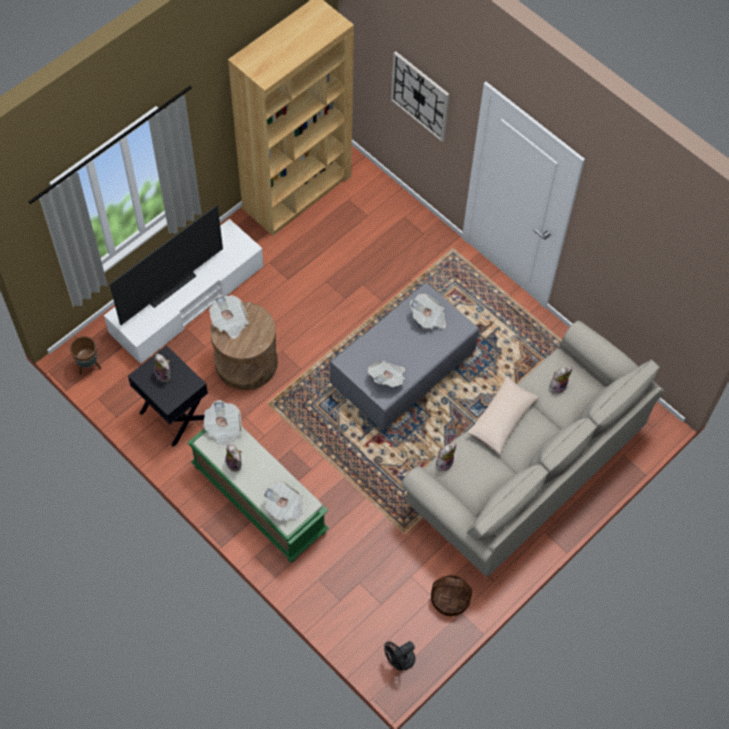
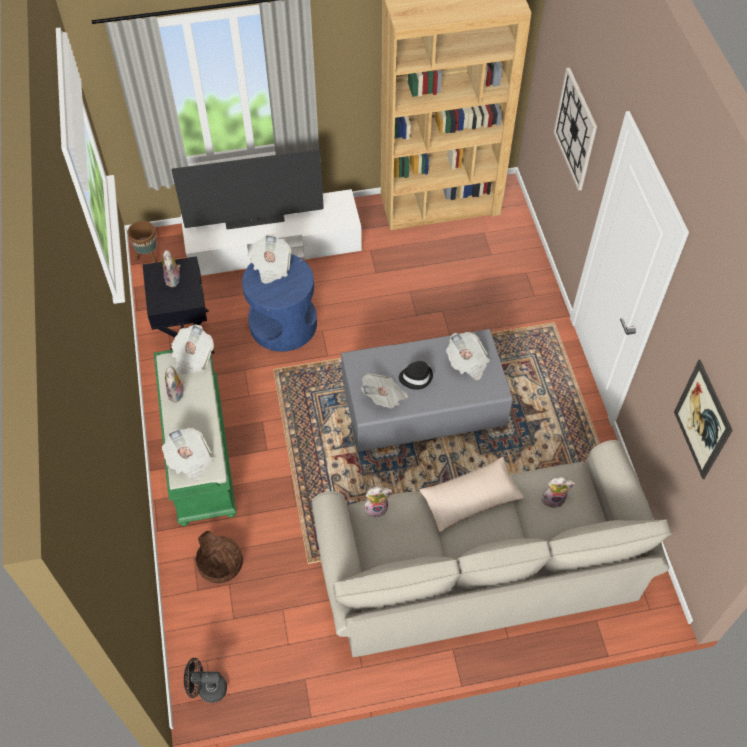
camera: 35 degrees right, 5 degrees down
brown side table [210,302,278,390] -> blue side table [242,254,317,352]
basket [431,575,472,616] -> basket moved to [195,531,243,583]
none -> black hat [399,361,433,390]
none -> picture [674,360,733,479]

